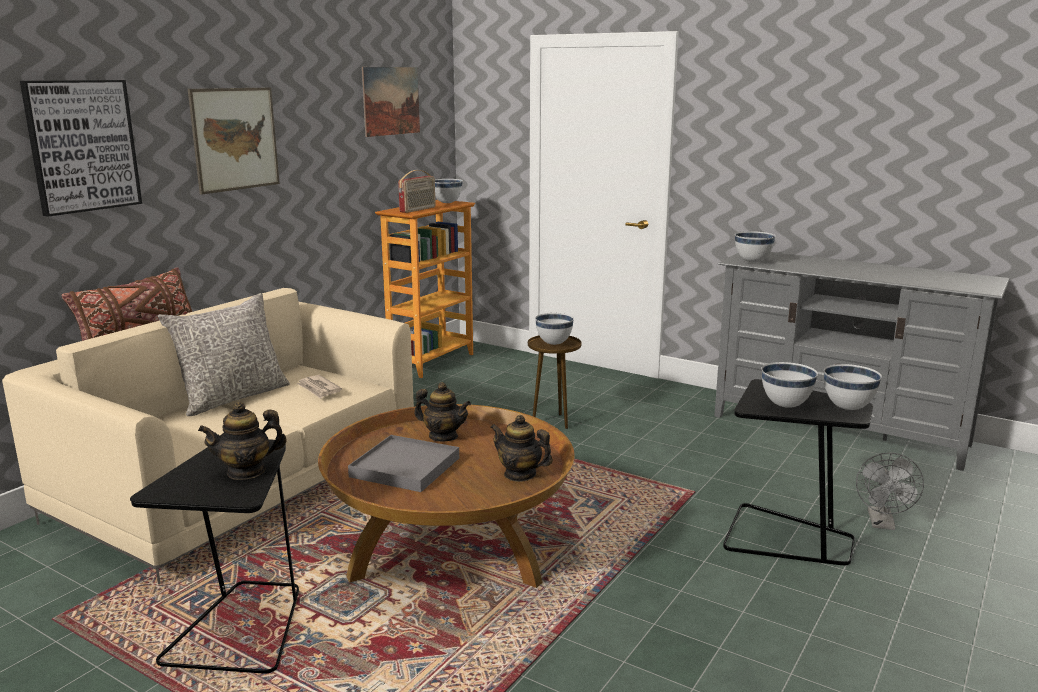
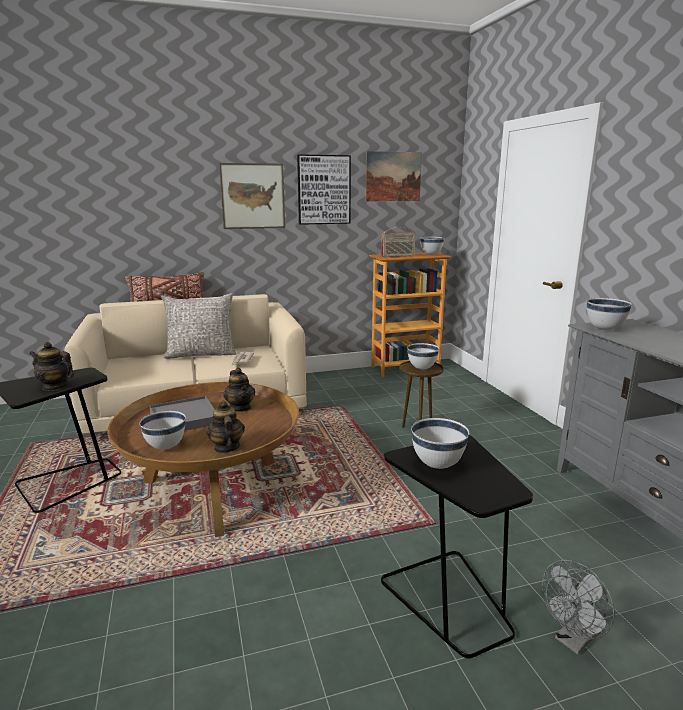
camera: 40 degrees right, 0 degrees up
picture [20,80,142,217] -> picture moved to [297,154,351,225]
white bowl [824,364,882,410] -> white bowl moved to [139,411,186,450]

